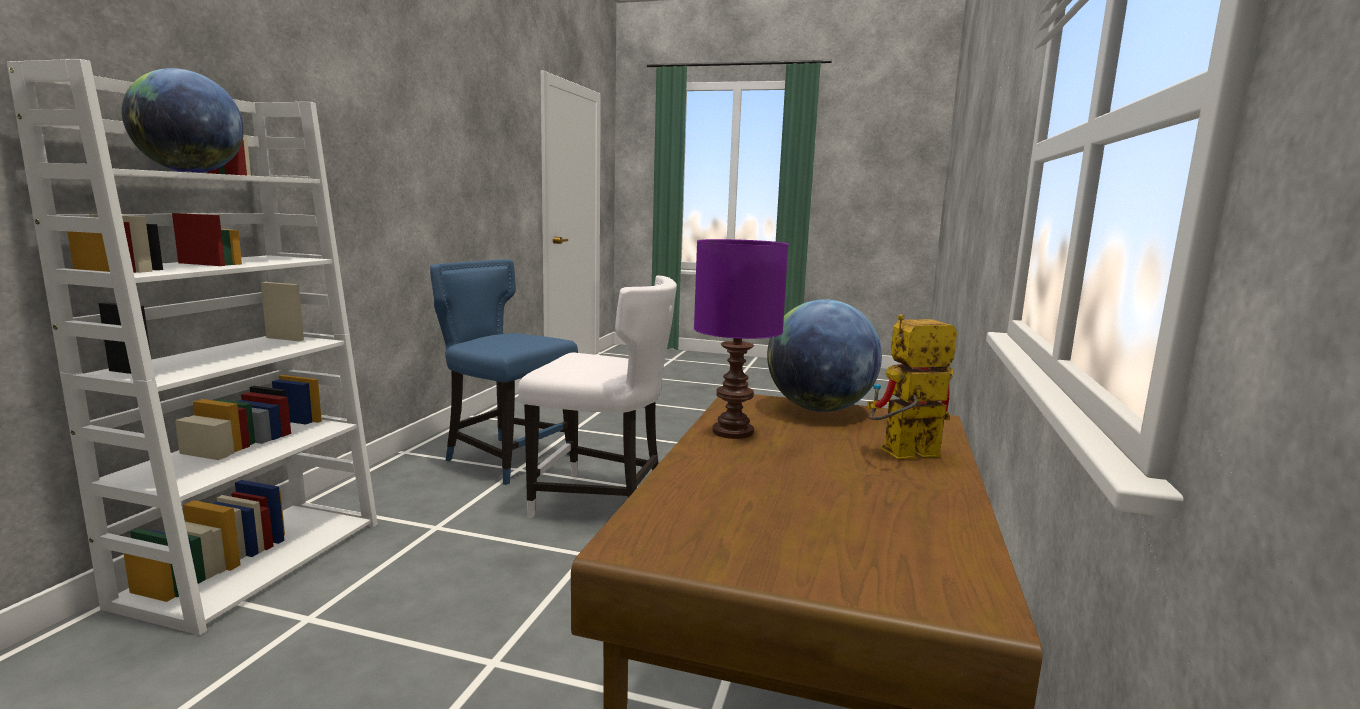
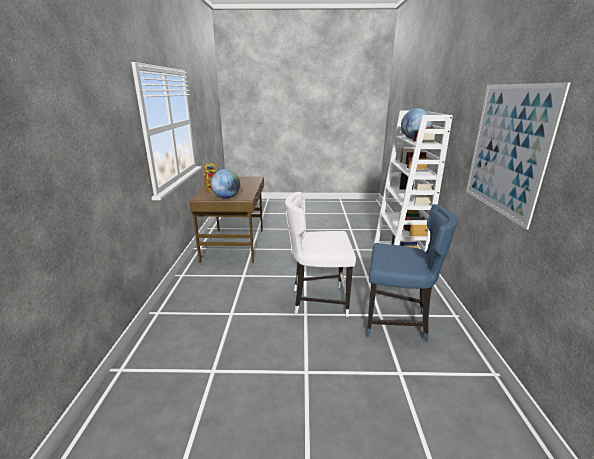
camera: 165 degrees right, 10 degrees up
purple table lamp [694,239,789,439] -> none
none -> picture [466,82,571,230]

